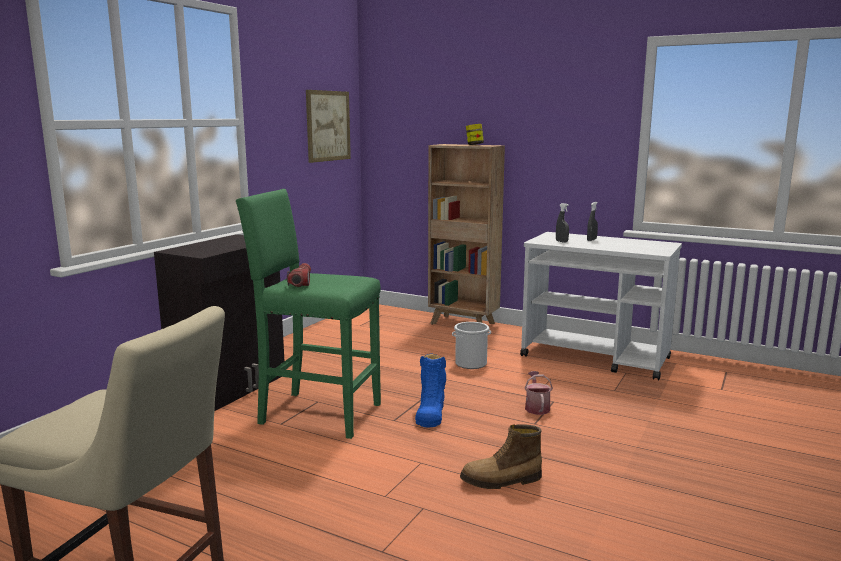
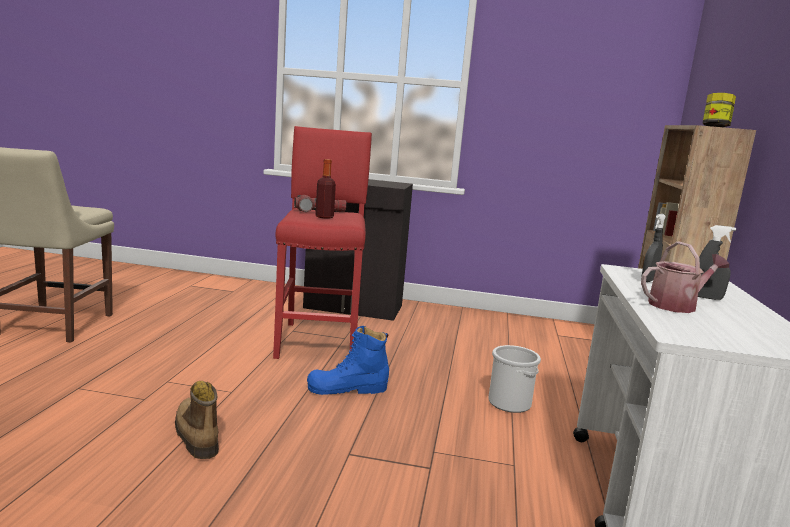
camera: 70 degrees right, 0 degrees up
green stool [236,189,381,439] -> red stool [273,126,372,359]
picture [306,90,351,163] -> none
watering can [525,371,553,415] -> watering can moved to [641,242,729,313]
none -> bottle [315,159,336,219]

